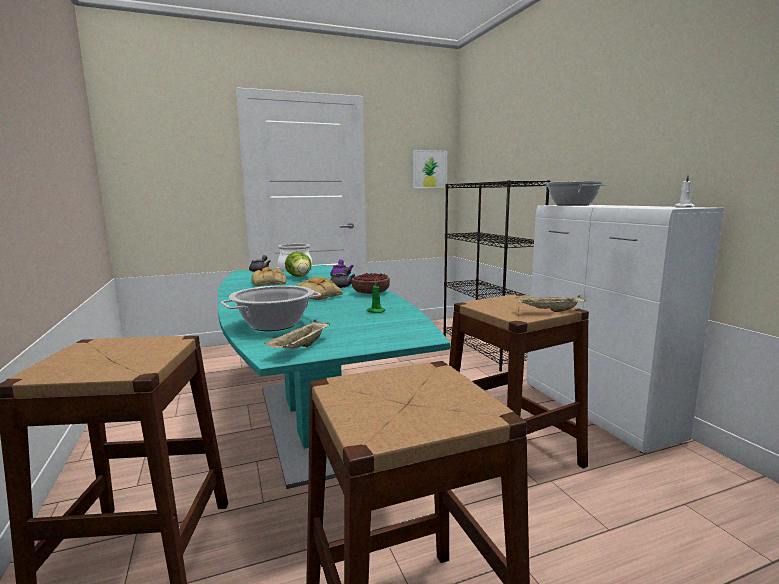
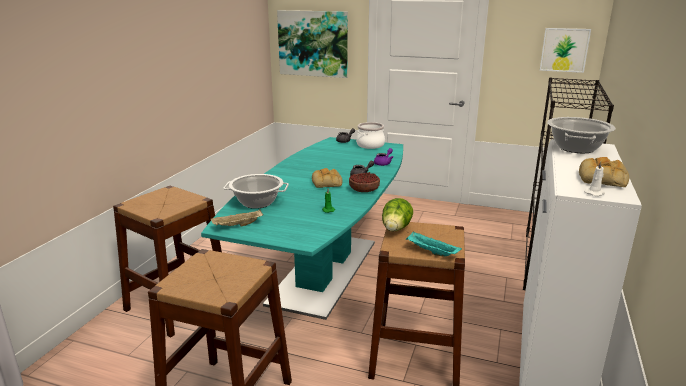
camera: 40 degrees right, 10 degrees up
bread [252,267,287,286] -> bread moved to [579,157,629,187]
lettuce [285,252,311,277] -> lettuce moved to [382,198,413,232]
beige tray [516,295,585,312] -> turquoise tray [406,232,462,256]
none -> picture [277,10,348,78]

